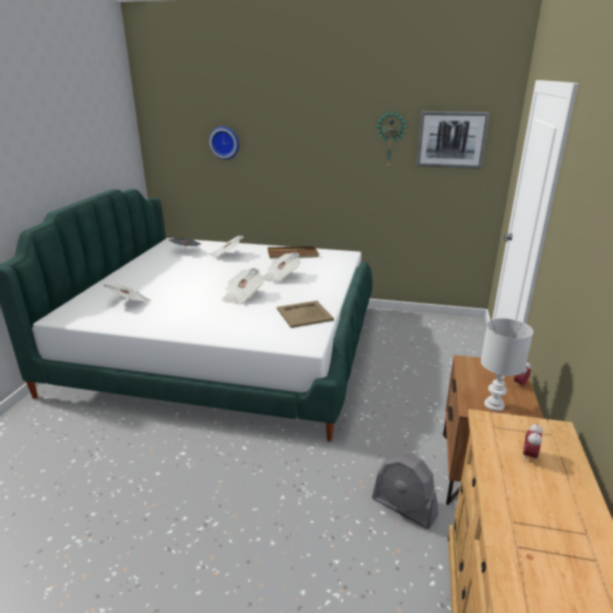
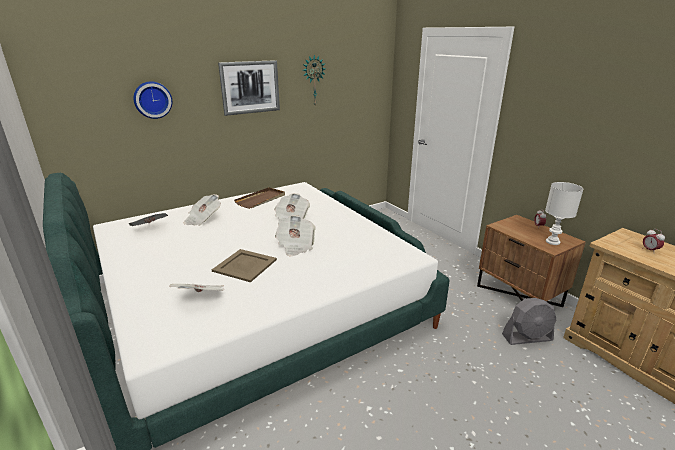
camera: 45 degrees left, 0 degrees up
beige tray [277,301,334,328] -> beige tray moved to [212,249,277,282]
picture [416,111,490,169] -> picture moved to [218,60,280,116]

